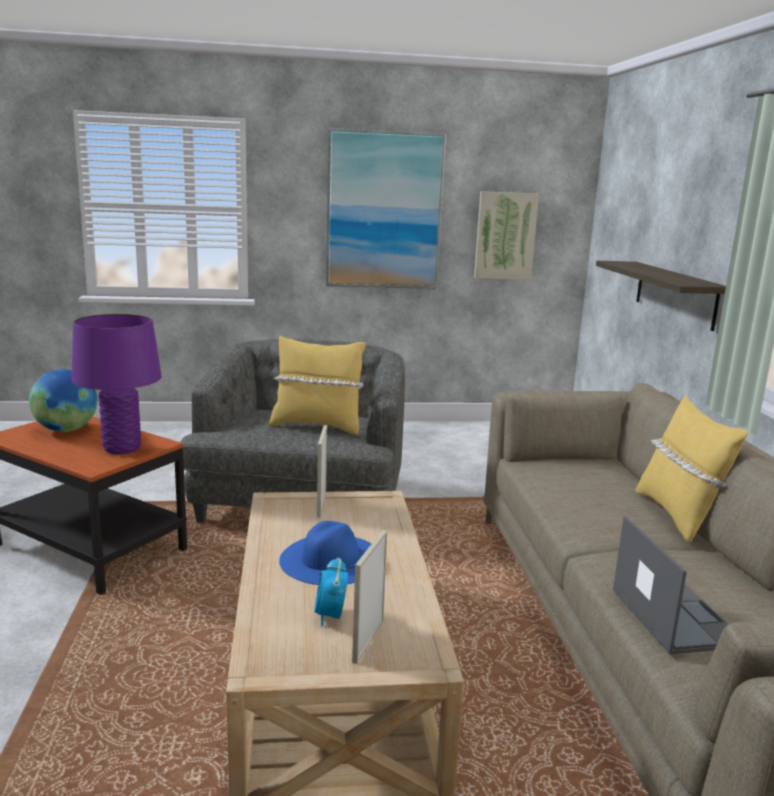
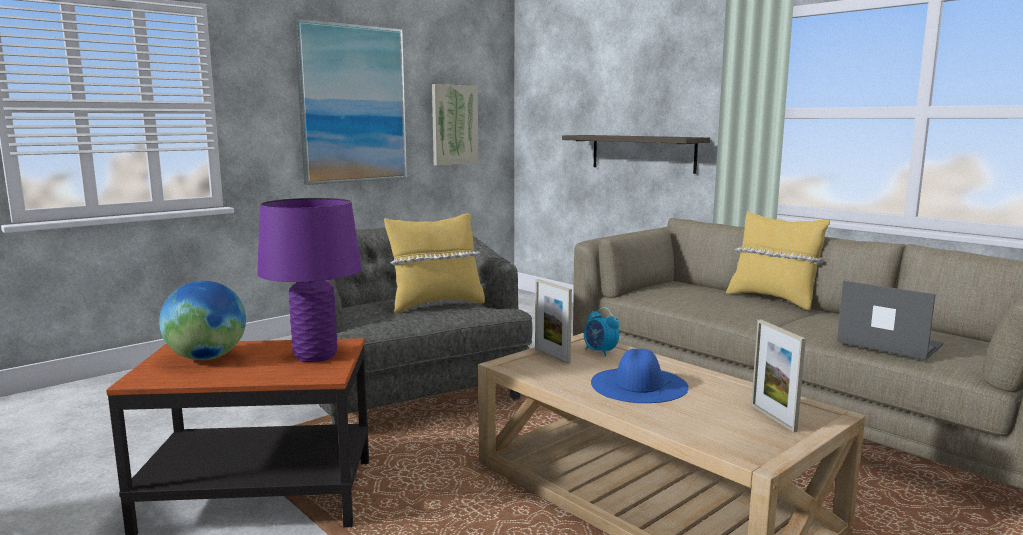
camera: 35 degrees left, 5 degrees down
alarm clock [314,557,348,626] -> alarm clock moved to [584,307,619,357]

